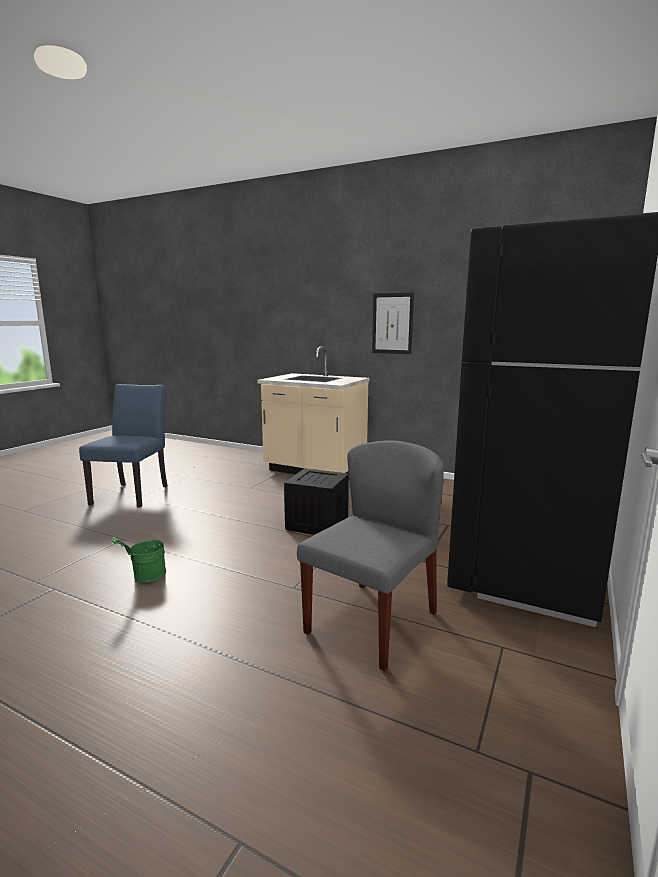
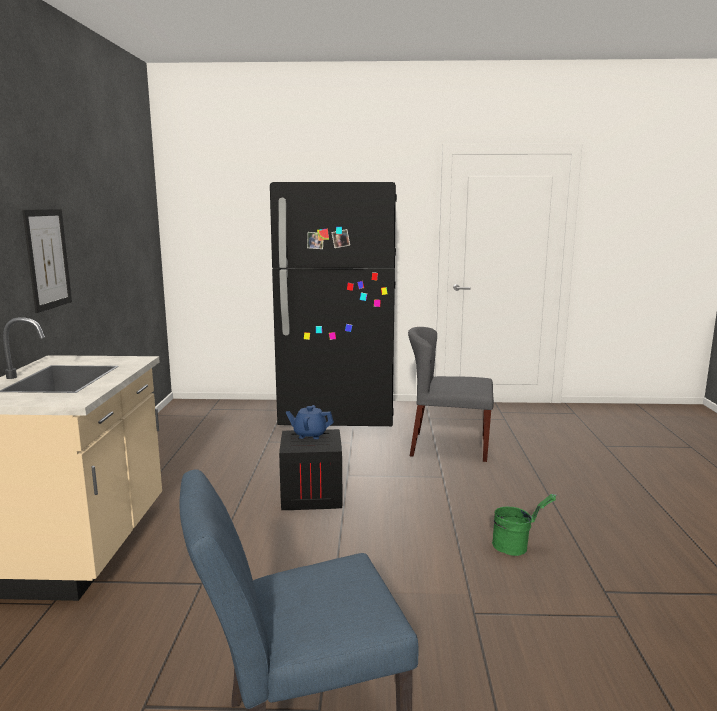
camera: 115 degrees left, 0 degrees up
none -> blue teapot [286,405,334,439]

